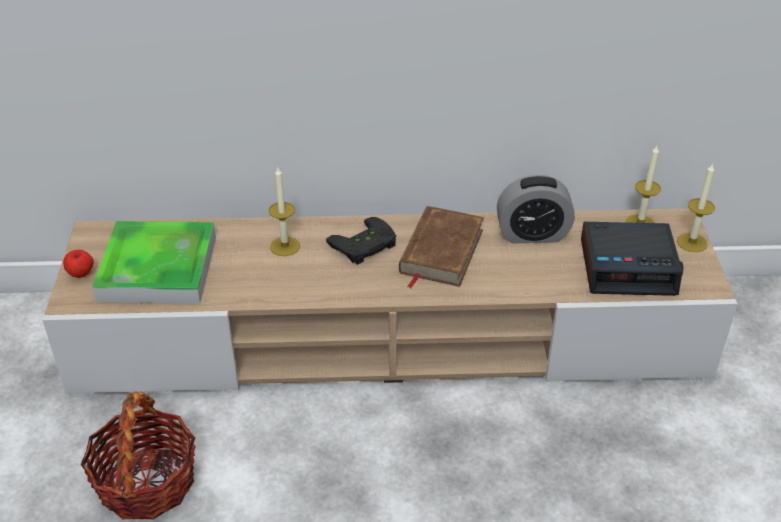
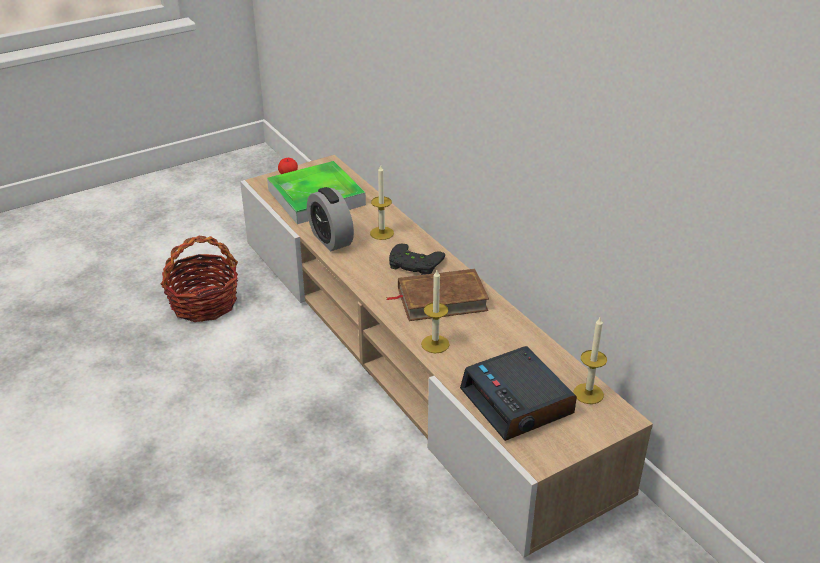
camera: 60 degrees right, 5 degrees down
alarm clock [497,175,575,243] -> alarm clock moved to [307,187,354,251]
candle [677,163,715,252] -> candle moved to [421,270,450,353]

